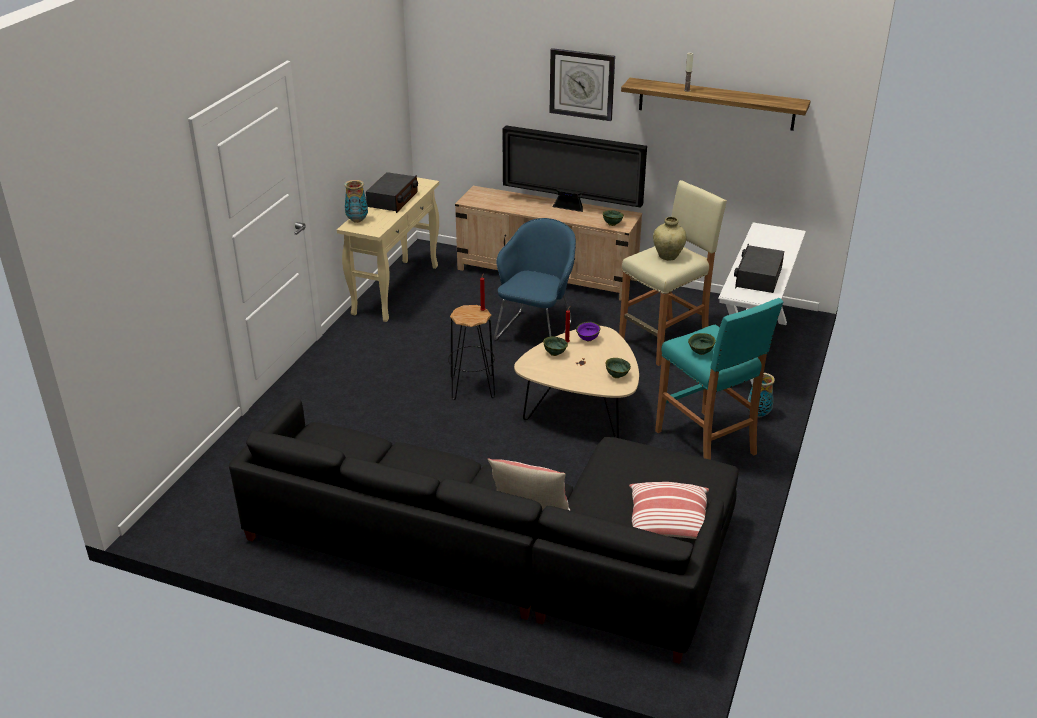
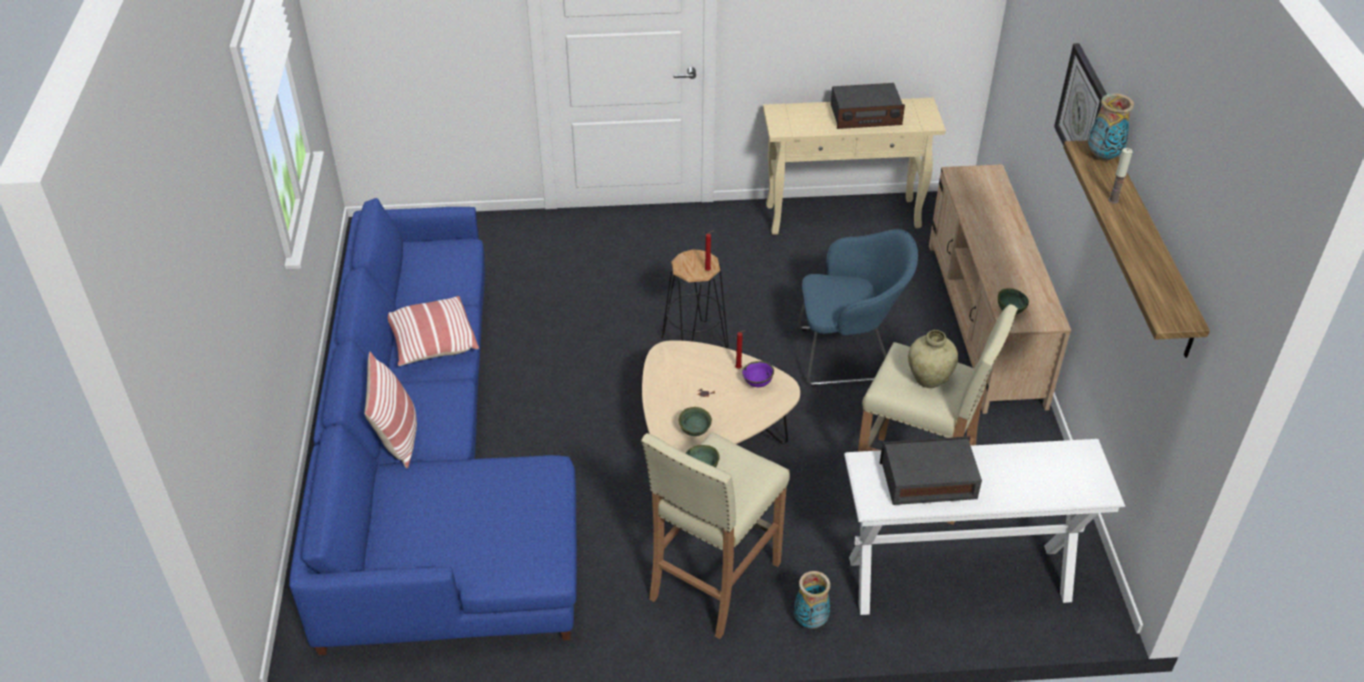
camera: 65 degrees right, 10 degrees up
black sofa [229,398,739,664] -> blue sofa [289,198,577,655]
vase [344,180,368,223] -> vase moved to [1088,93,1134,161]
television [502,126,647,212] -> none
green bowl [543,336,568,356] -> none
pillow [629,482,709,539] -> pillow moved to [388,296,479,366]
turquoise stool [655,298,784,460] -> beige stool [641,432,790,639]

